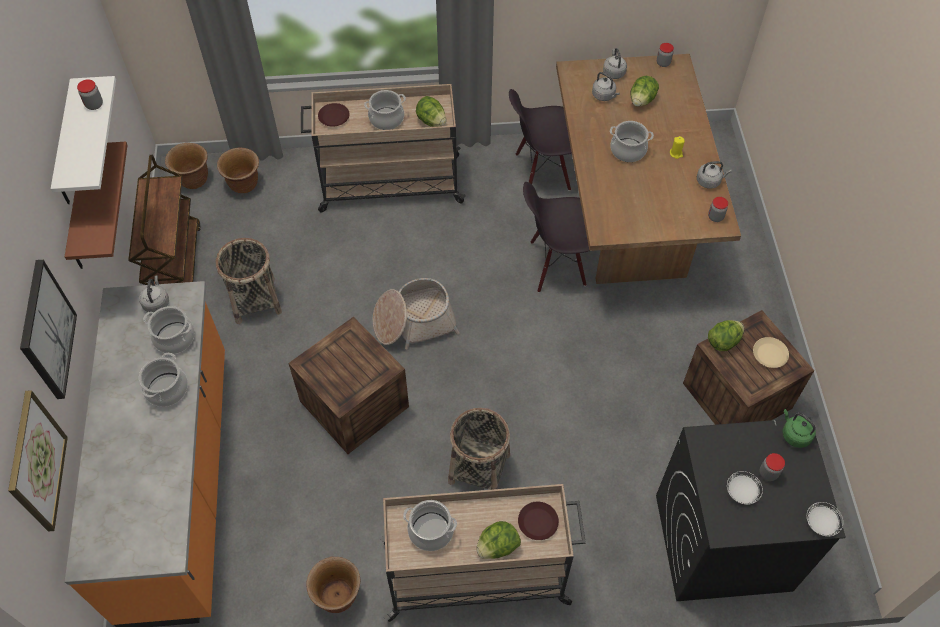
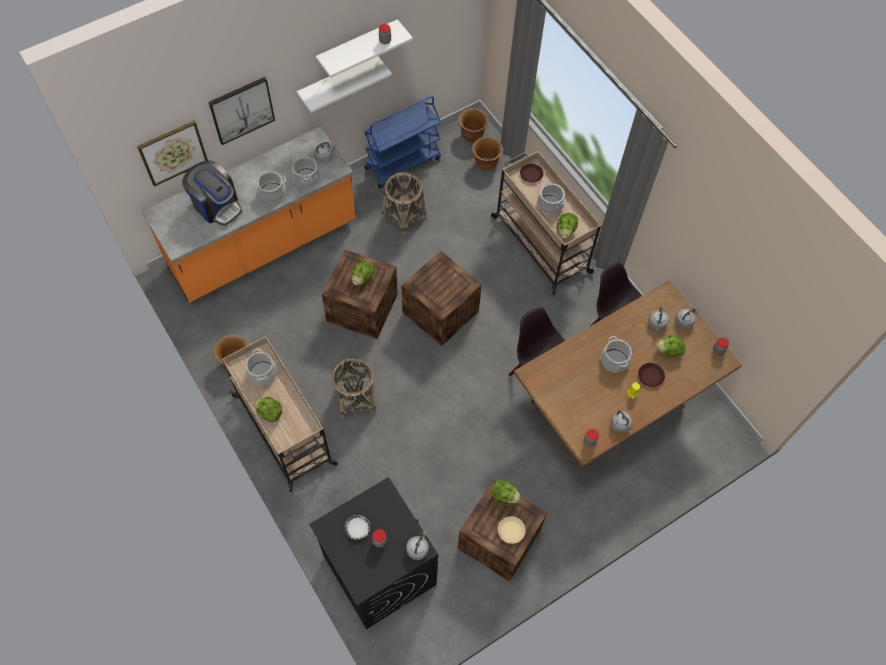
camera: 60 degrees right, 5 degrees up
brown shelf [65,142,127,269] -> white shelf [297,56,392,113]
brown cart [128,155,201,285] -> blue cart [364,95,441,188]
basket [373,278,460,350] -> crate [401,251,482,346]
brown plate [518,501,559,540] -> brown plate moved to [638,363,665,387]
green kettle [782,409,816,448] -> grey kettle [406,530,429,560]
white plate [807,502,843,536] -> none
none -> coffee machine [182,160,242,226]
none -> lettuce [351,261,375,286]

